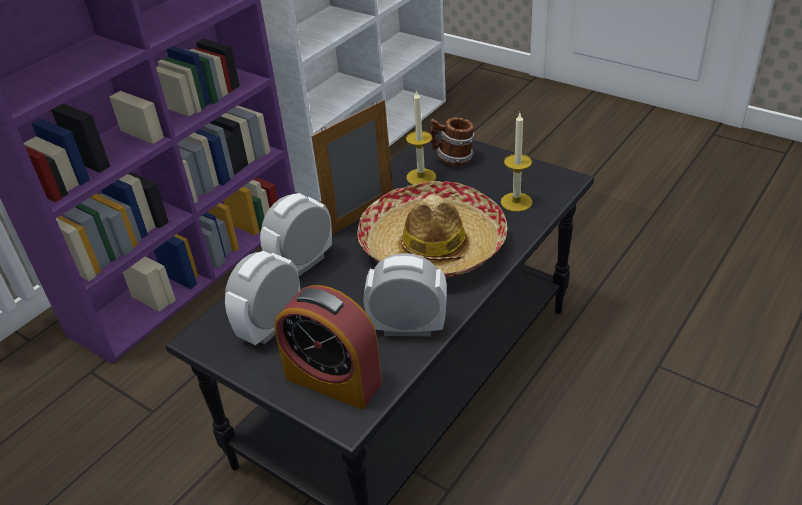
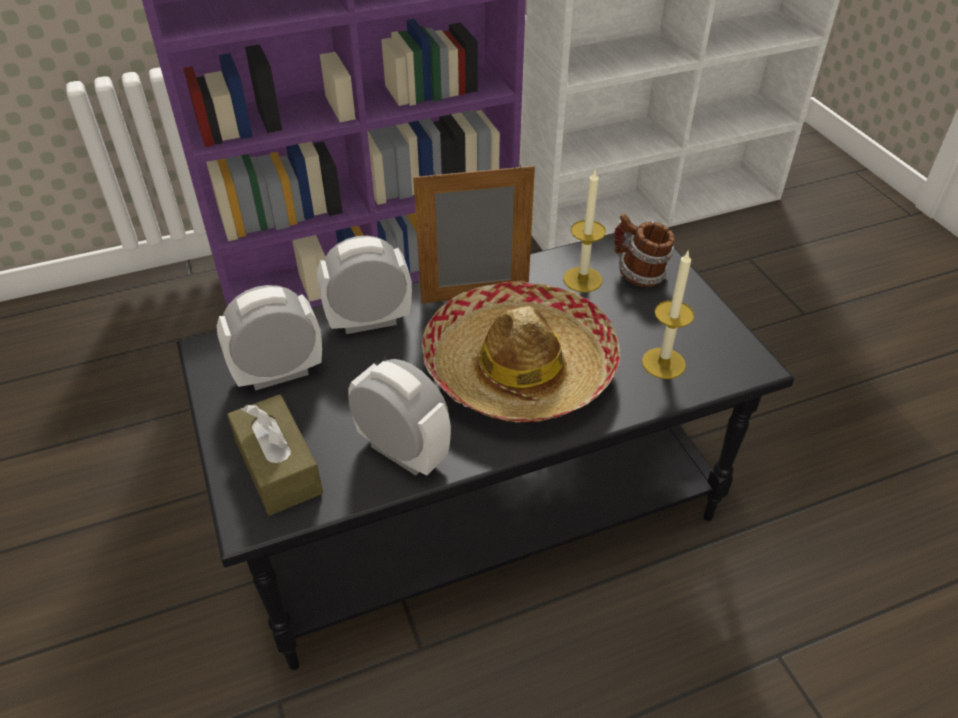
camera: 30 degrees right, 5 degrees up
alarm clock [275,285,382,409] -> brown tissue box [227,394,323,516]

